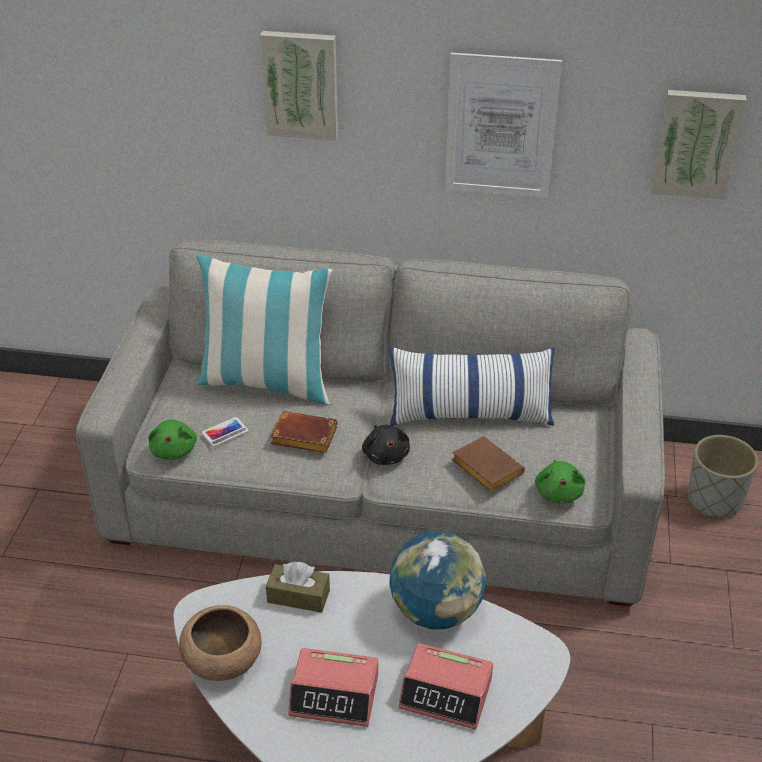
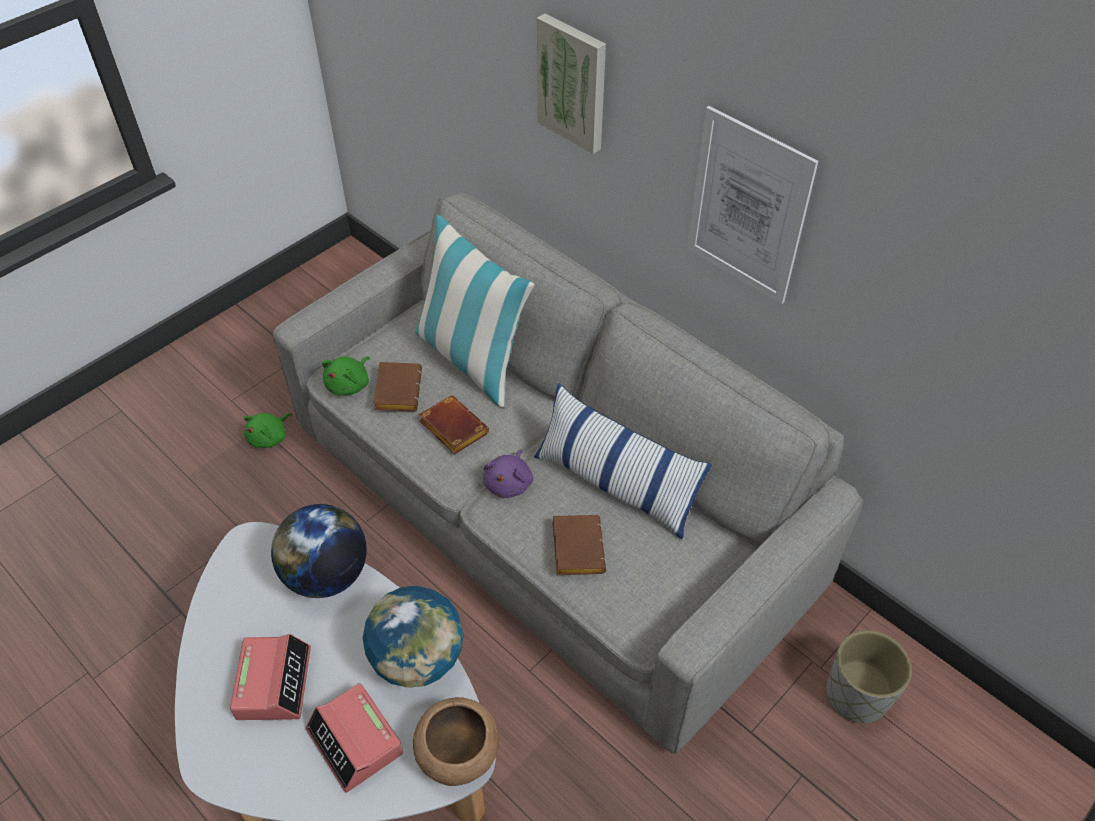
camera: 35 degrees right, 10 degrees up
brown bowl [179,605,262,681] -> brown bowl moved to [413,697,499,786]
phone [202,417,248,446] -> brown book [373,362,422,411]
brown tissue box [266,562,330,613] -> globe [271,504,367,598]
alarm clock [288,648,378,727] -> alarm clock turned 135 degrees counterclockwise [230,634,311,720]
black plush toy [362,425,410,465] -> purple plush toy [483,449,533,498]
green plush toy [535,459,585,503] -> green plush toy moved to [243,413,292,448]
picture [651,90,747,200] -> none

